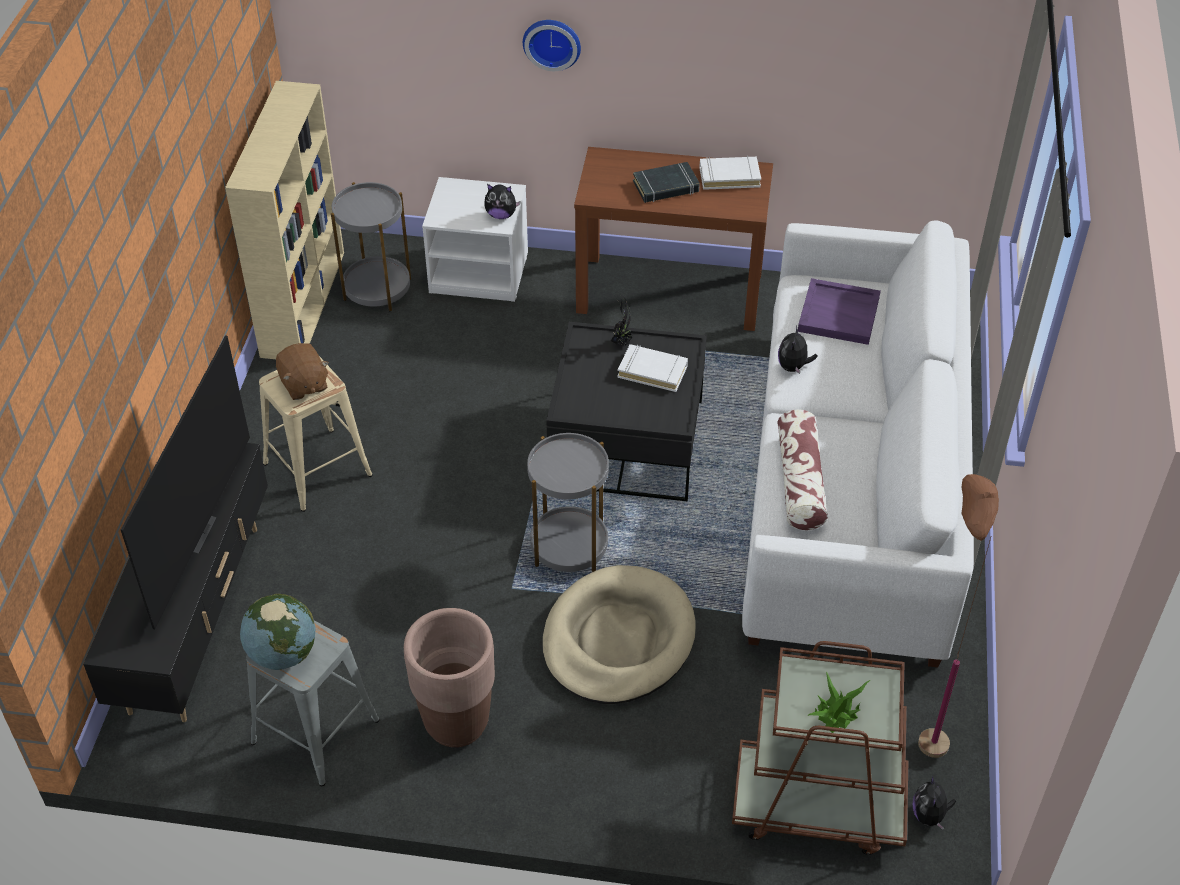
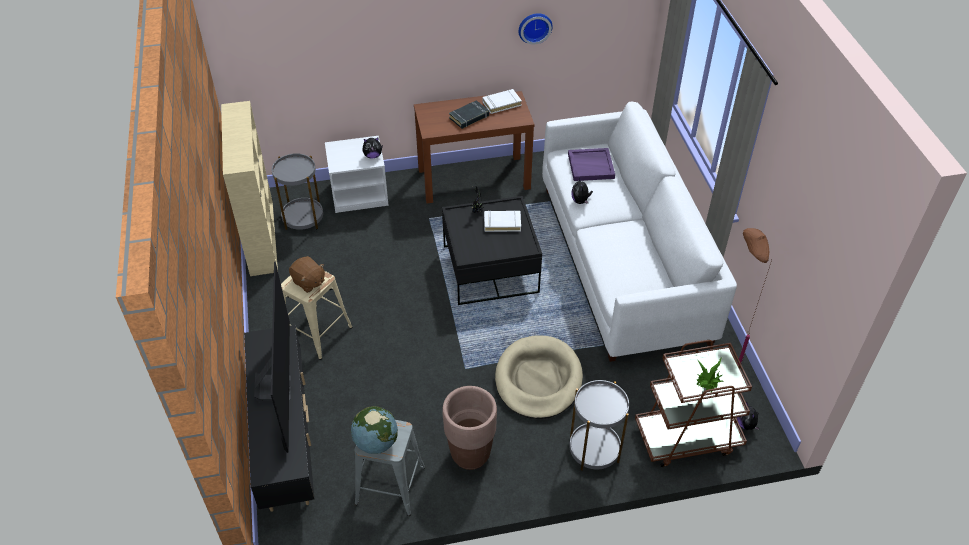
camera: 20 degrees left, 0 degrees up
wall clock [523,20,581,71] -> wall clock moved to [519,13,553,44]
grey side table [527,433,609,572] -> grey side table moved to [569,380,629,471]
pillow [778,409,828,530] -> none

